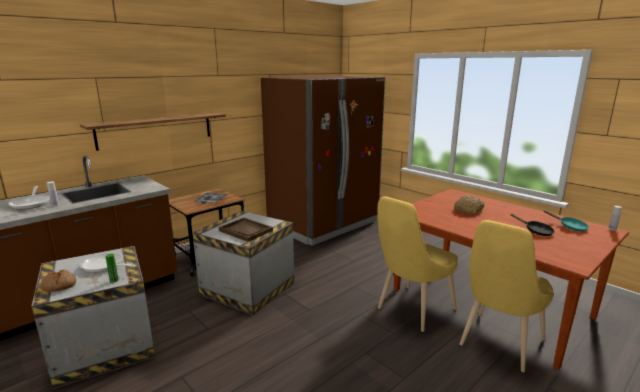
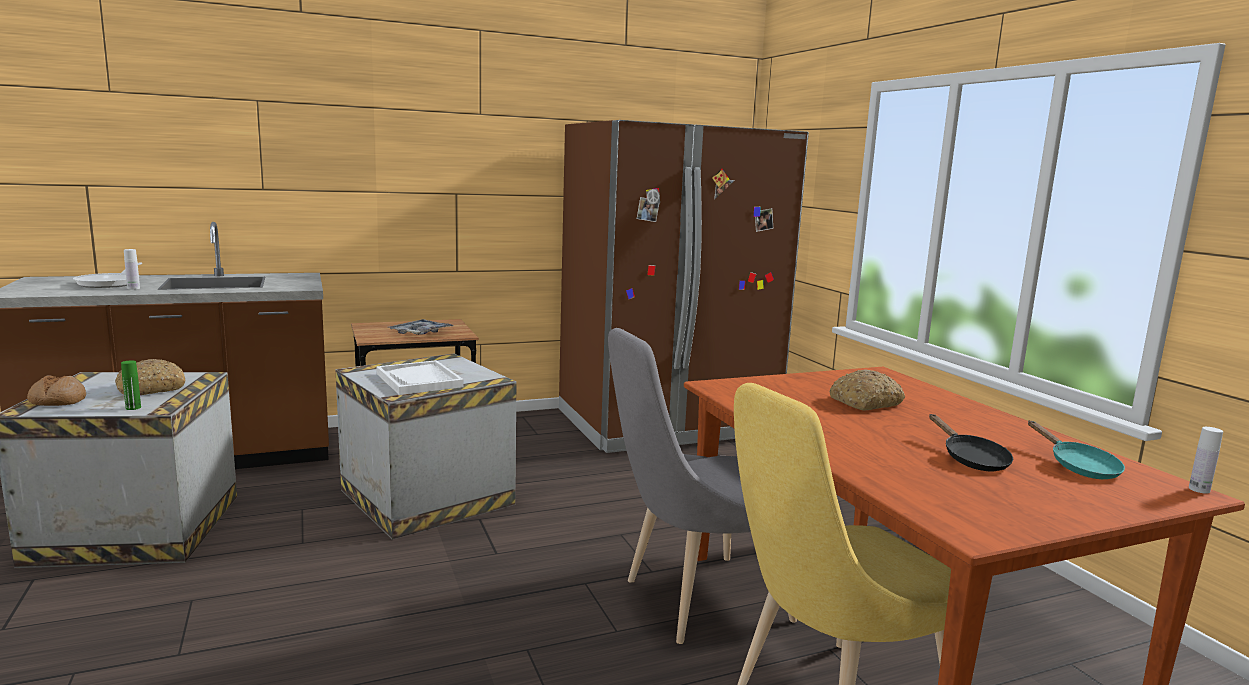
camera: 20 degrees right, 5 degrees down
shelf [80,113,226,151] -> none
frying pan [80,252,136,273] -> bread [115,359,185,395]
brown tray [219,218,273,242] -> white tray [376,360,464,395]
yellow chair [377,196,458,332] -> grey chair [608,328,797,644]

